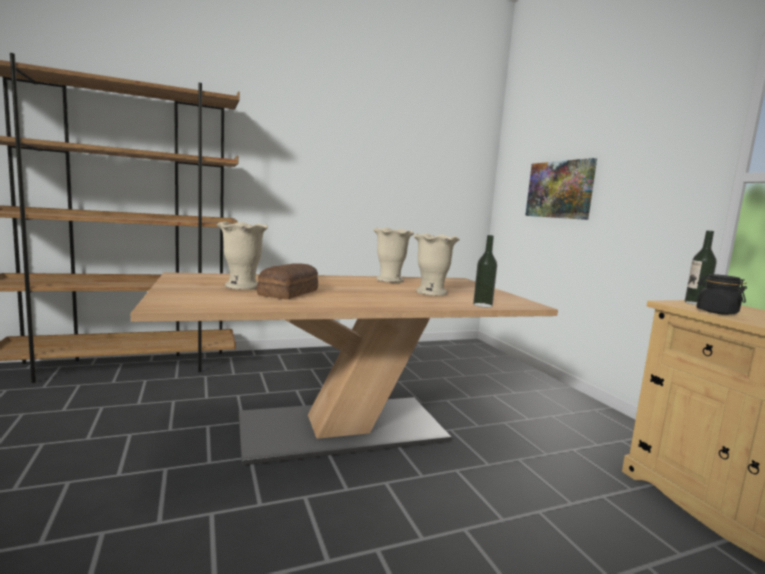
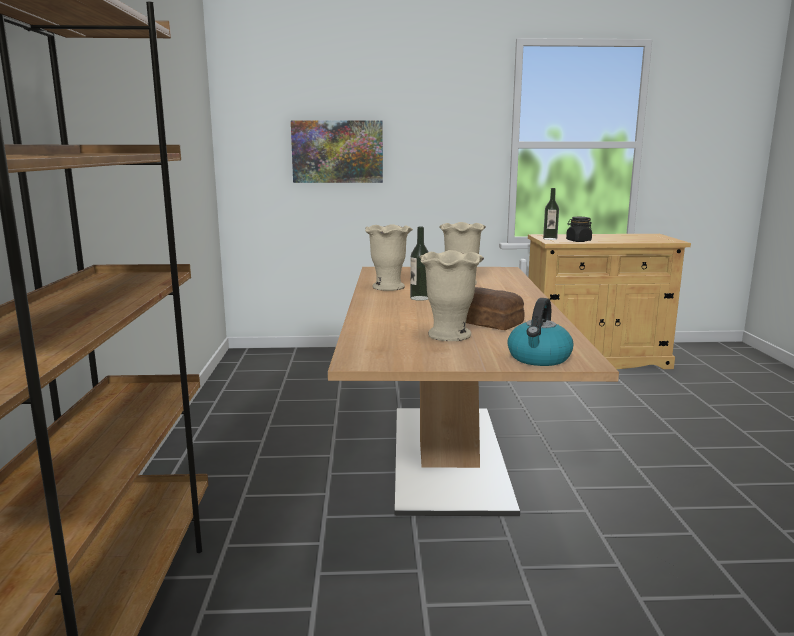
camera: 70 degrees left, 5 degrees up
bottle [473,235,497,307] -> bottle moved to [410,227,429,301]
none -> kettle [507,298,573,366]

